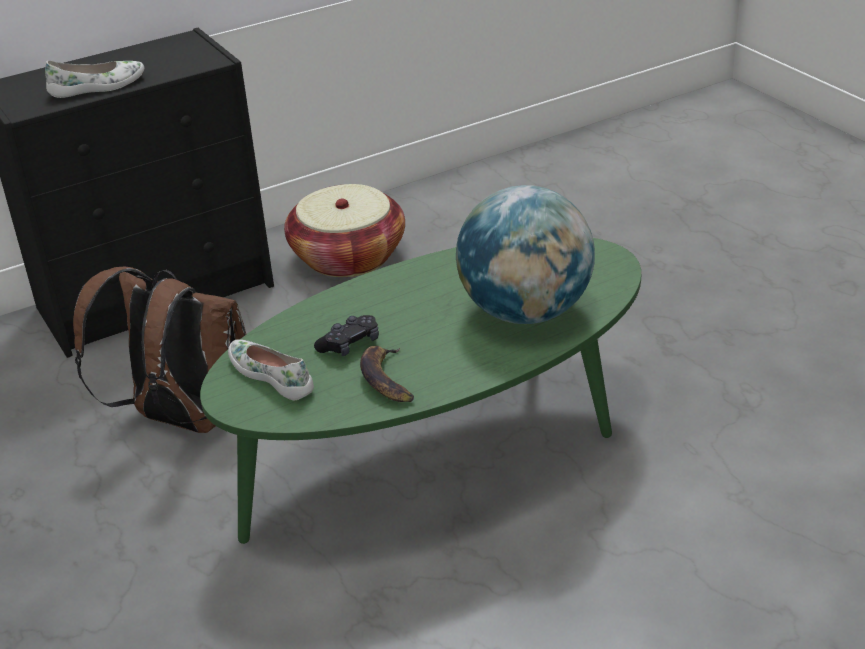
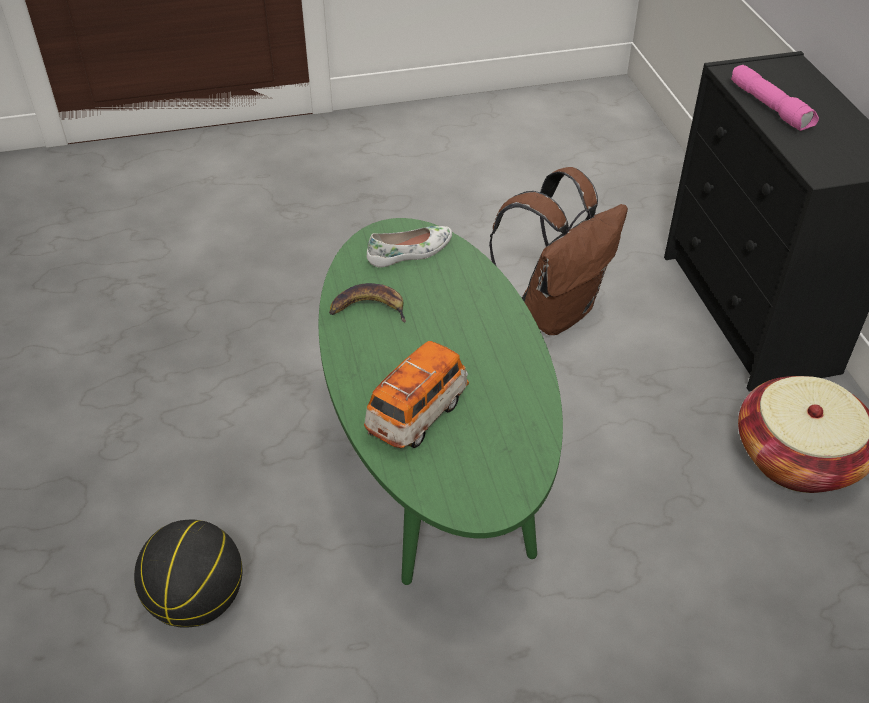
camera: 105 degrees right, 10 degrees up
white shoe [45,60,144,98] -> pink flashlight [731,65,819,131]
black game controller [314,315,379,356] -> none
globe [456,185,595,324] -> toy car [364,341,469,448]
none -> basketball [134,520,242,628]

